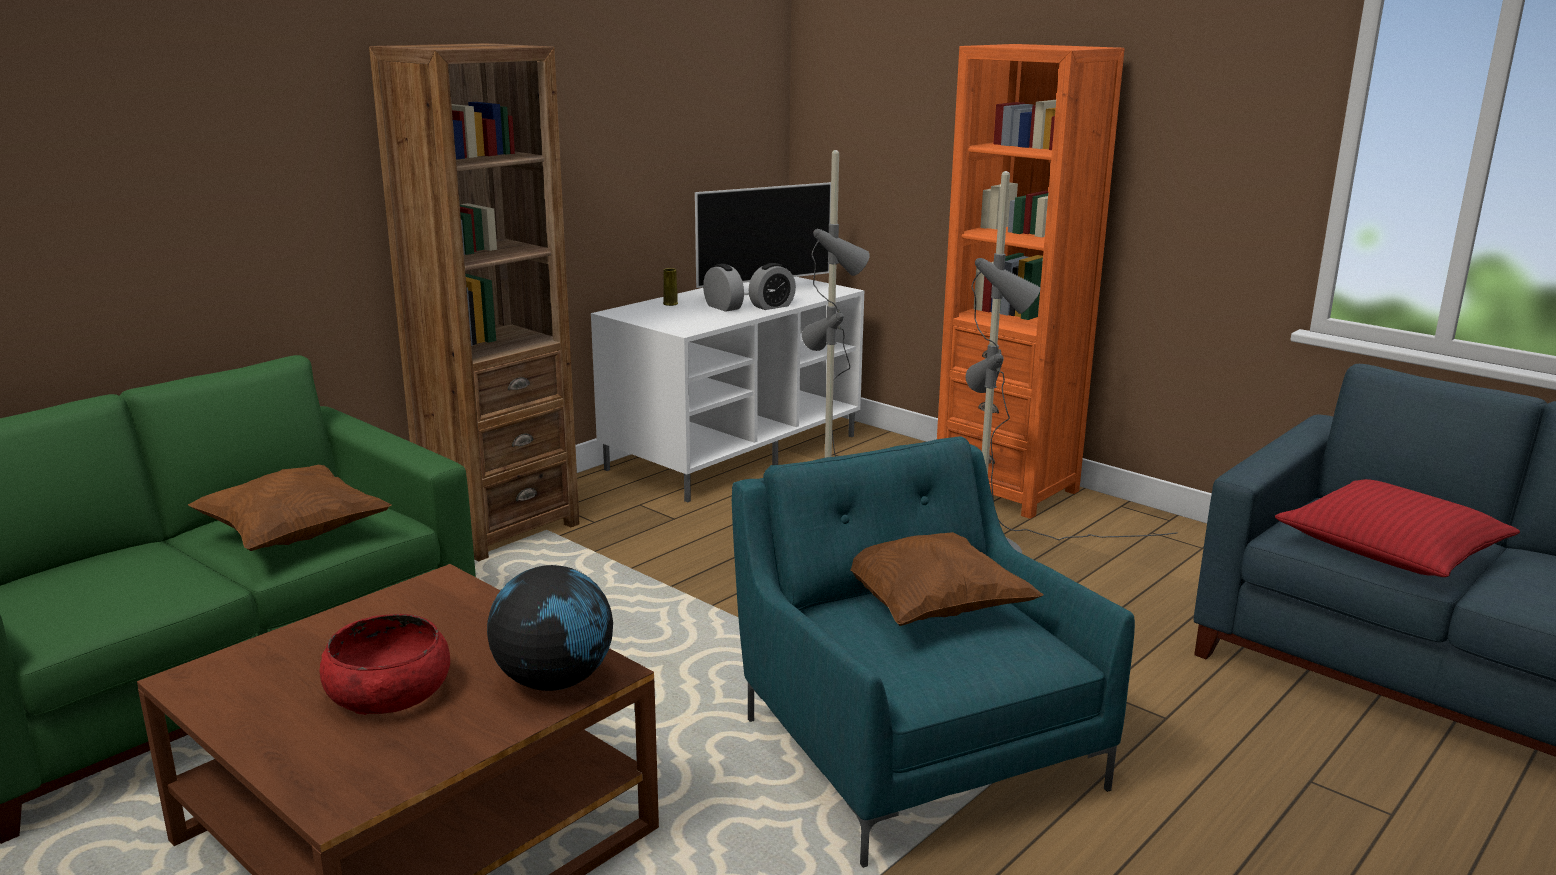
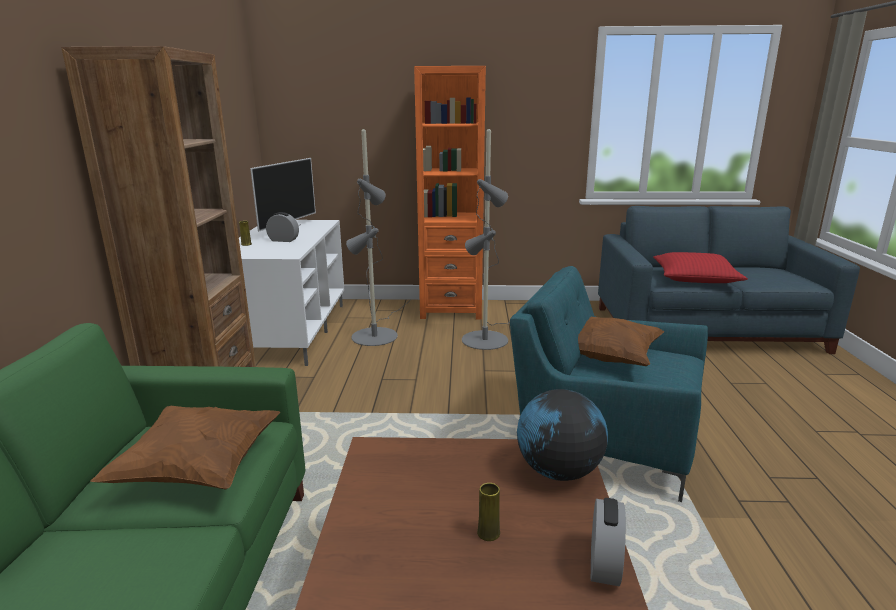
camera: 40 degrees left, 0 degrees up
red bowl [320,614,450,715] -> yellow vase [477,483,500,541]
alarm clock [748,263,796,310] -> alarm clock moved to [591,498,626,586]

